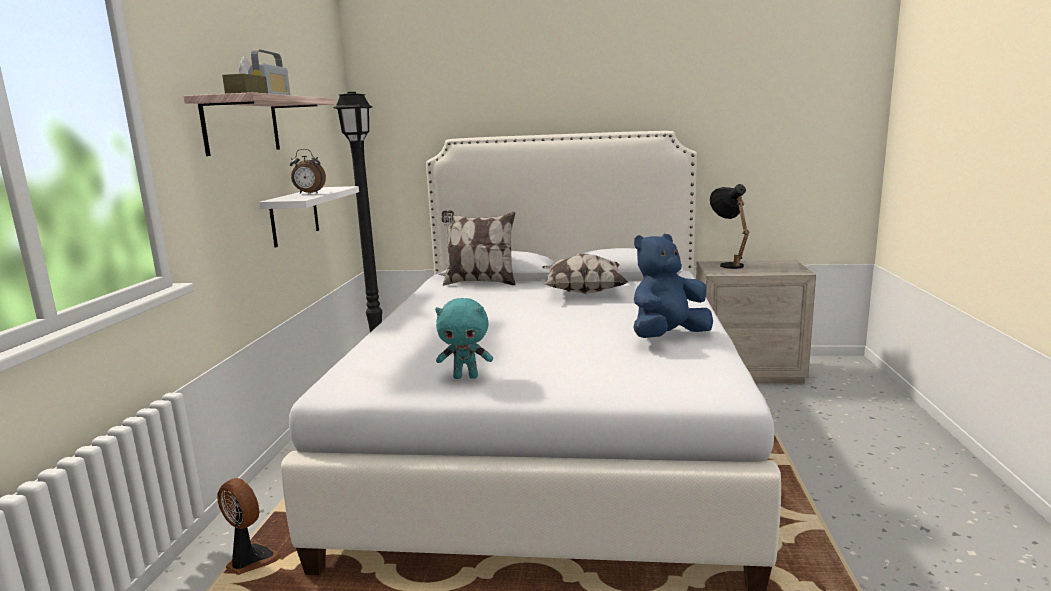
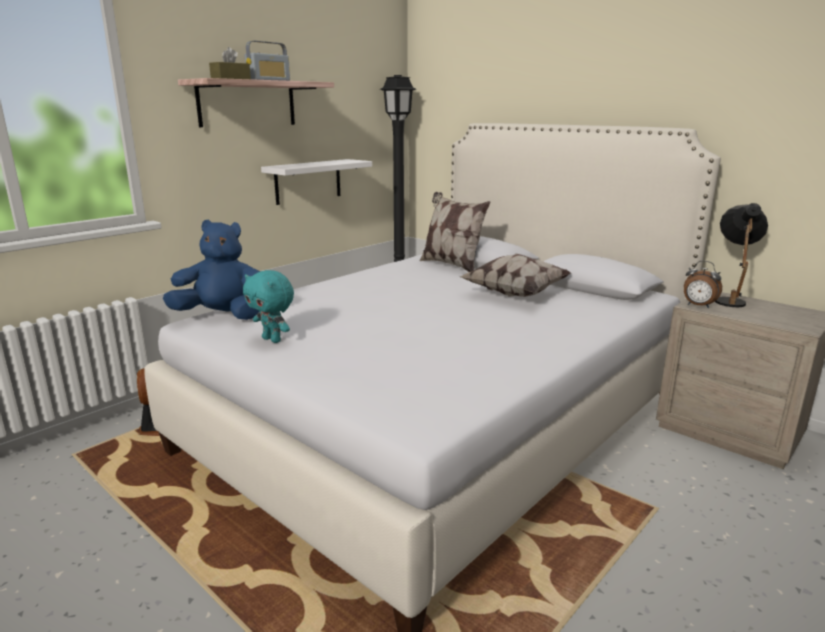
camera: 35 degrees right, 5 degrees up
alarm clock [290,149,326,194] -> alarm clock moved to [684,261,722,308]
blue plush toy [633,234,713,338] -> blue plush toy moved to [163,219,260,320]

